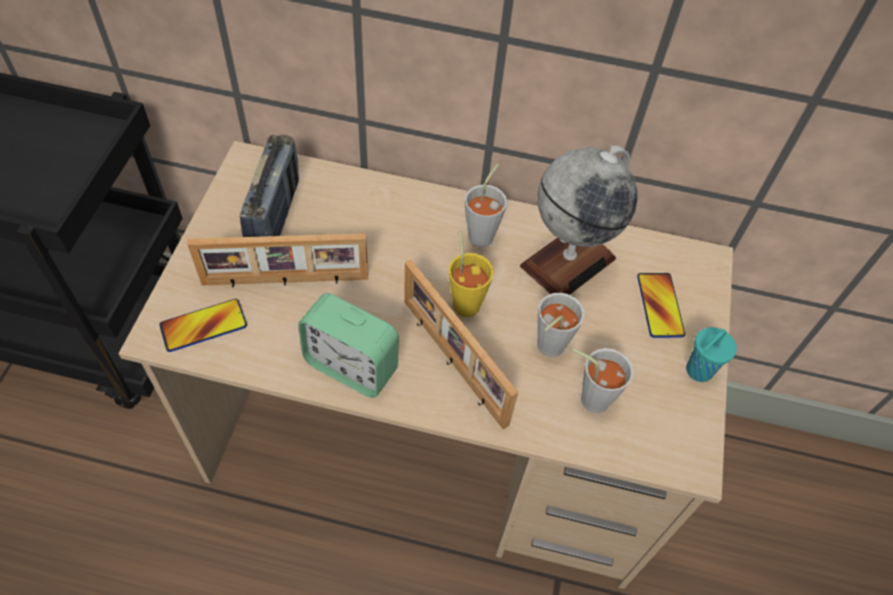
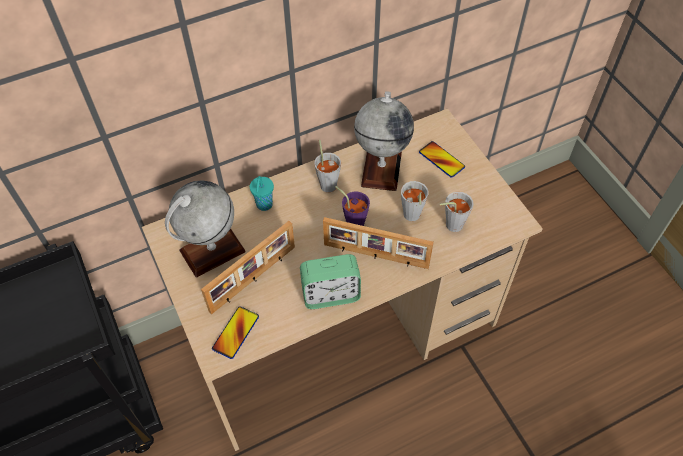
camera: 35 degrees left, 0 degrees up
radio [240,135,299,237] -> globe [165,180,246,278]
yellow cup [448,231,494,317] -> purple cup [335,186,370,226]
turquoise cup [686,327,737,382] -> turquoise cup moved to [250,176,274,211]

